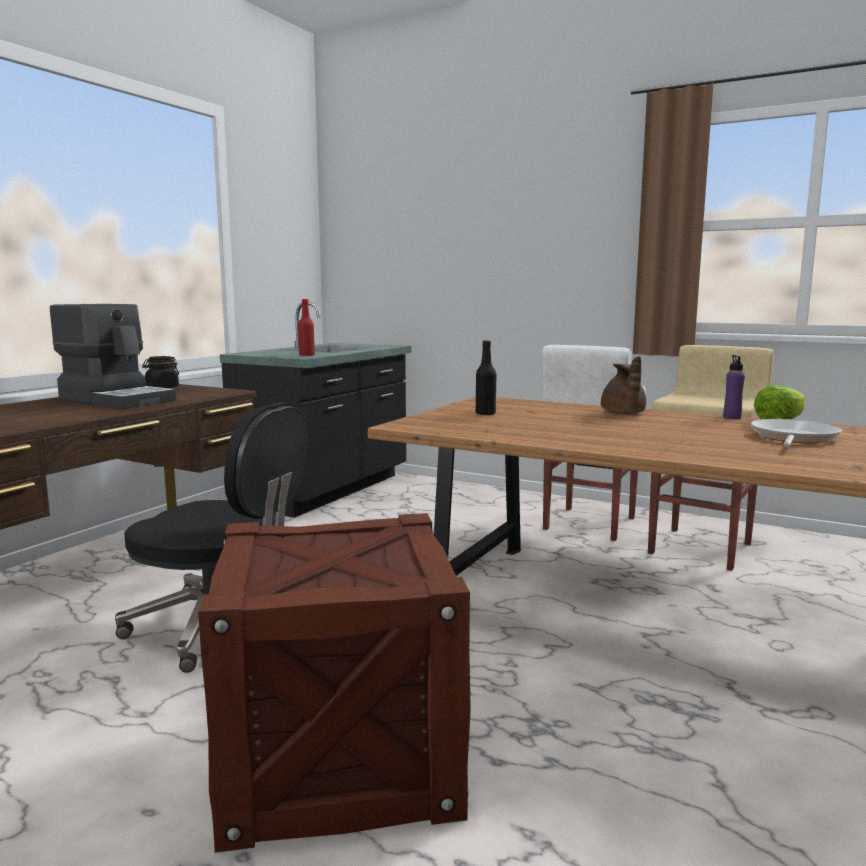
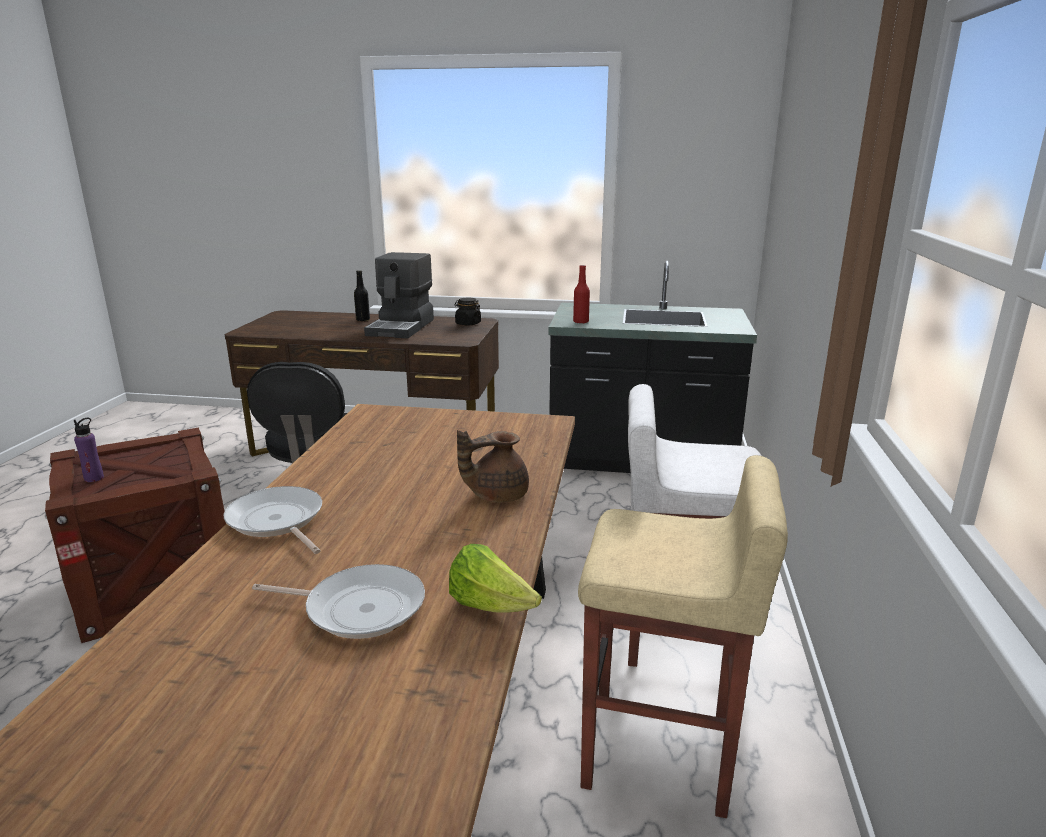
camera: 70 degrees right, 10 degrees up
black bottle [476,340,496,415] -> black bottle moved to [354,270,370,321]
purple bottle [723,355,745,419] -> purple bottle moved to [74,418,104,482]
none -> frying pan [224,486,322,554]

